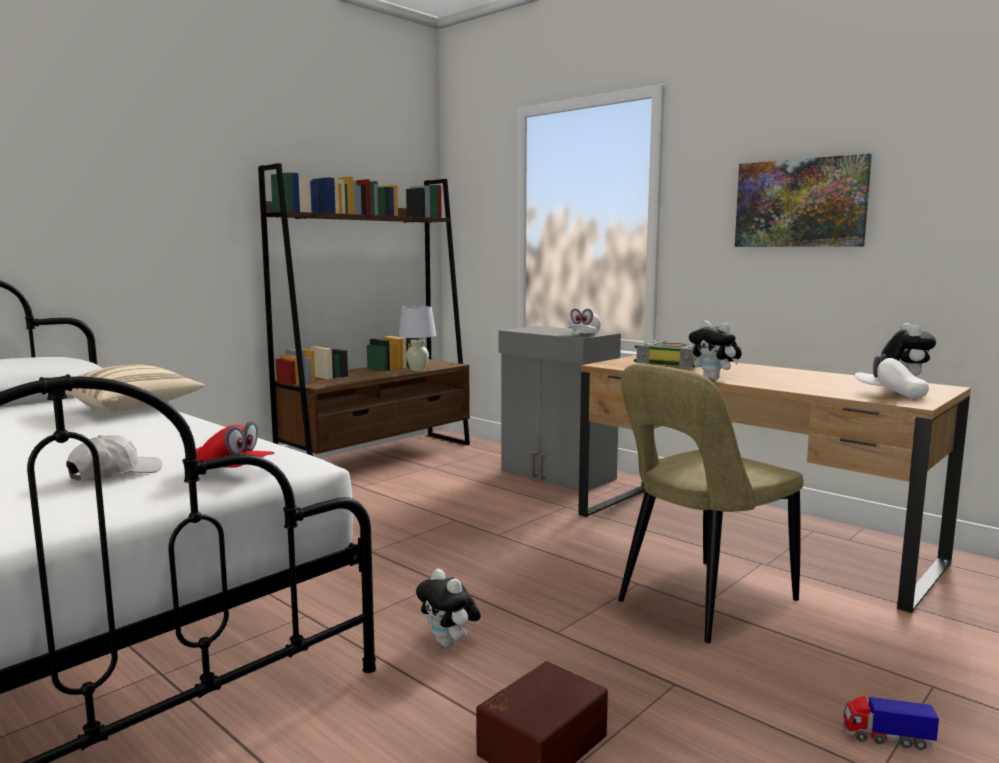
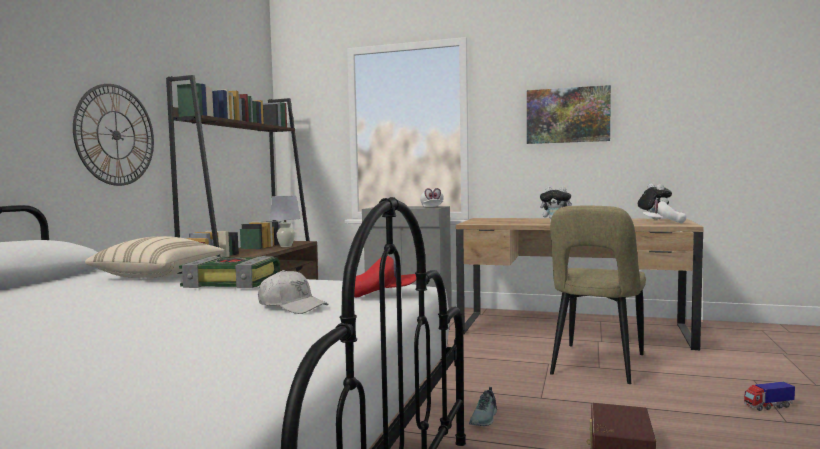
camera: 25 degrees left, 5 degrees down
white cap [66,435,162,482] -> white cap turned 105 degrees clockwise [258,270,328,314]
plush toy [416,569,481,647] -> shoe [469,387,497,426]
book [634,340,698,368] -> book moved to [179,256,280,288]
none -> wall clock [73,84,154,186]

